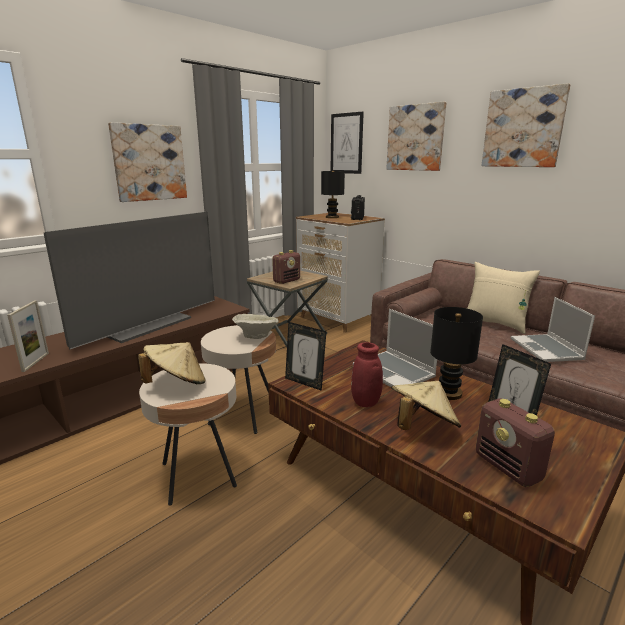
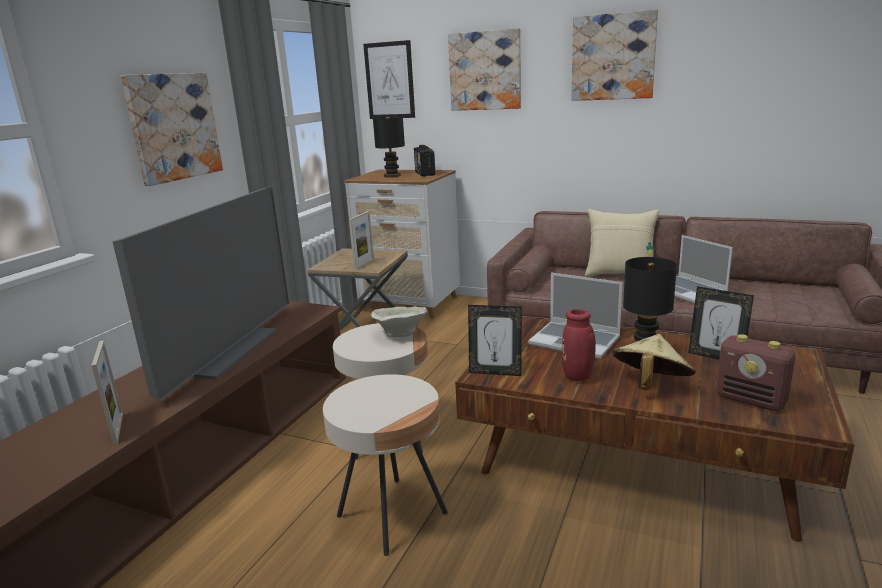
camera: 20 degrees left, 0 degrees up
beige hat [138,342,206,384] -> none
radio [272,250,300,284] -> picture frame [349,211,374,270]

